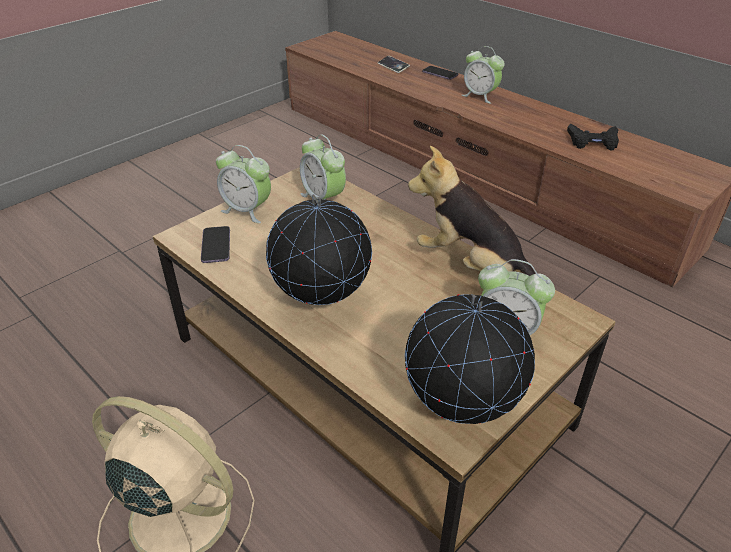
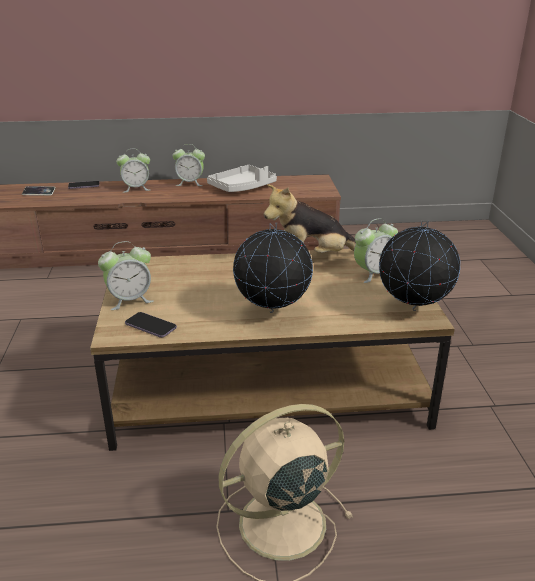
camera: 50 degrees left, 10 degrees down
alarm clock [300,134,346,199] -> alarm clock moved to [172,144,205,186]
black game controller [567,123,619,151] -> grey tray [207,165,277,192]

